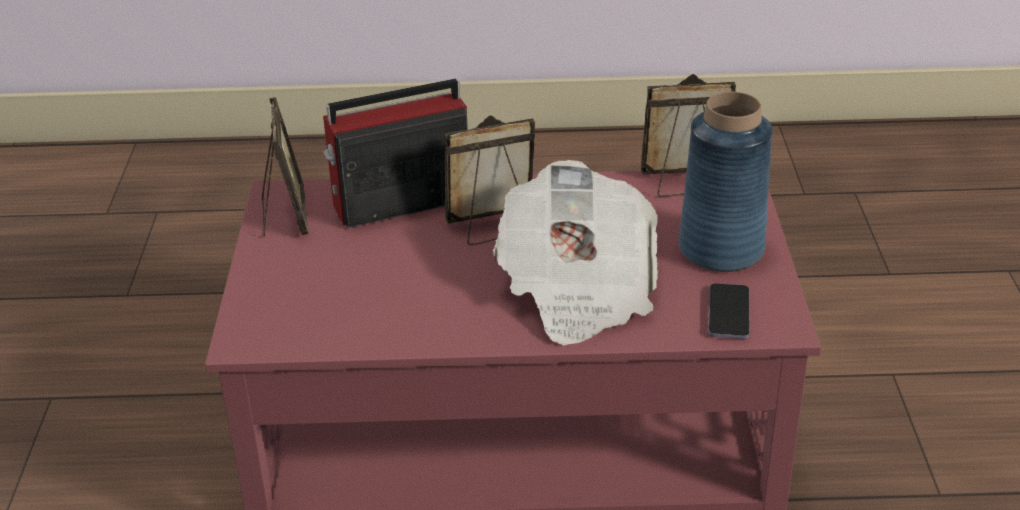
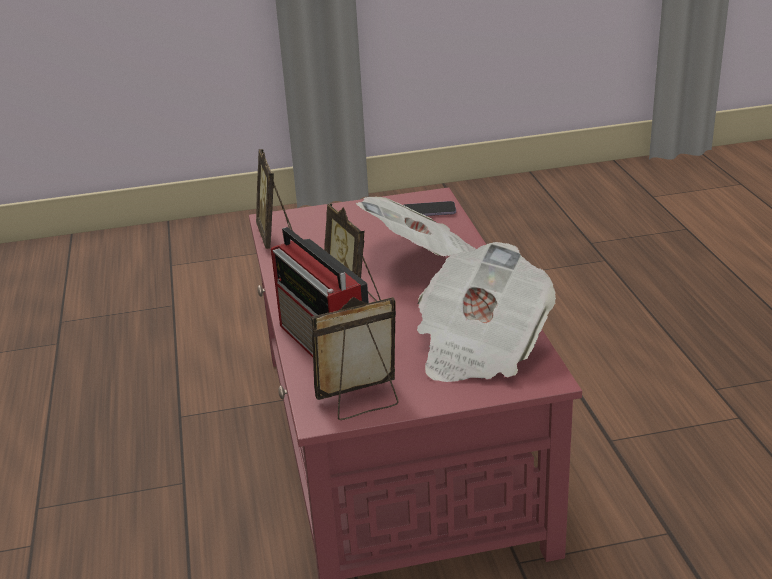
camera: 100 degrees left, 5 degrees down
blue vase [679,92,773,272] -> none
none -> newspaper [417,242,556,382]

